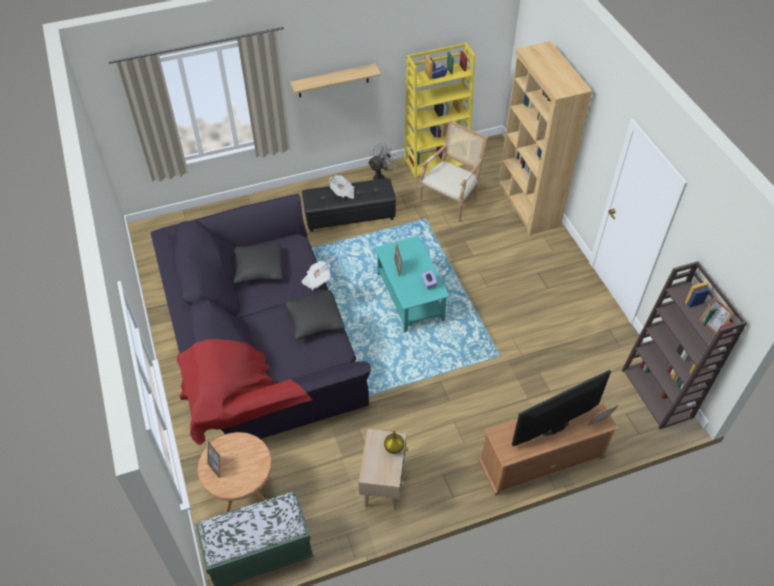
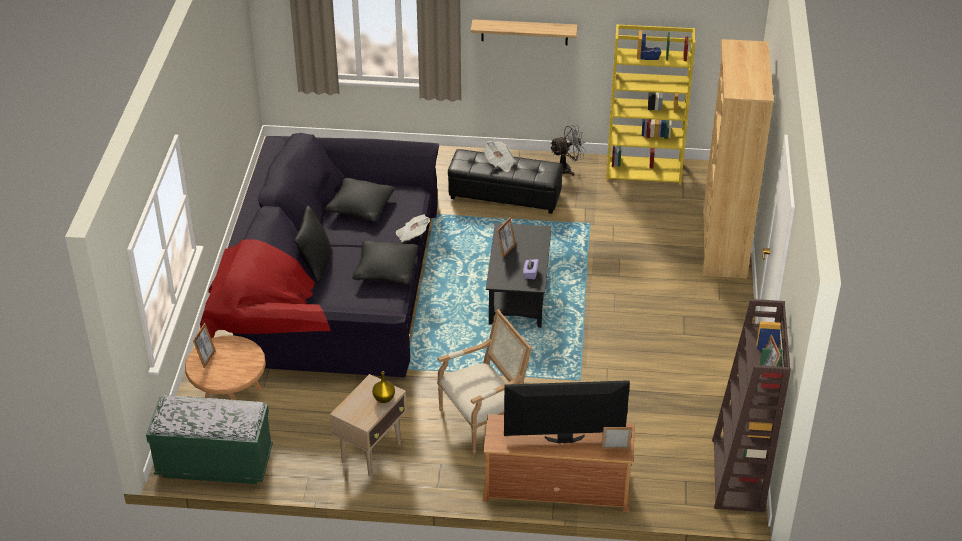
camera: 25 degrees right, 10 degrees down
turquoise coffee table [374,236,450,332] -> black coffee table [486,223,552,328]
armchair [419,120,488,222] -> armchair moved to [437,309,532,454]
none -> black pillow [294,206,331,283]

